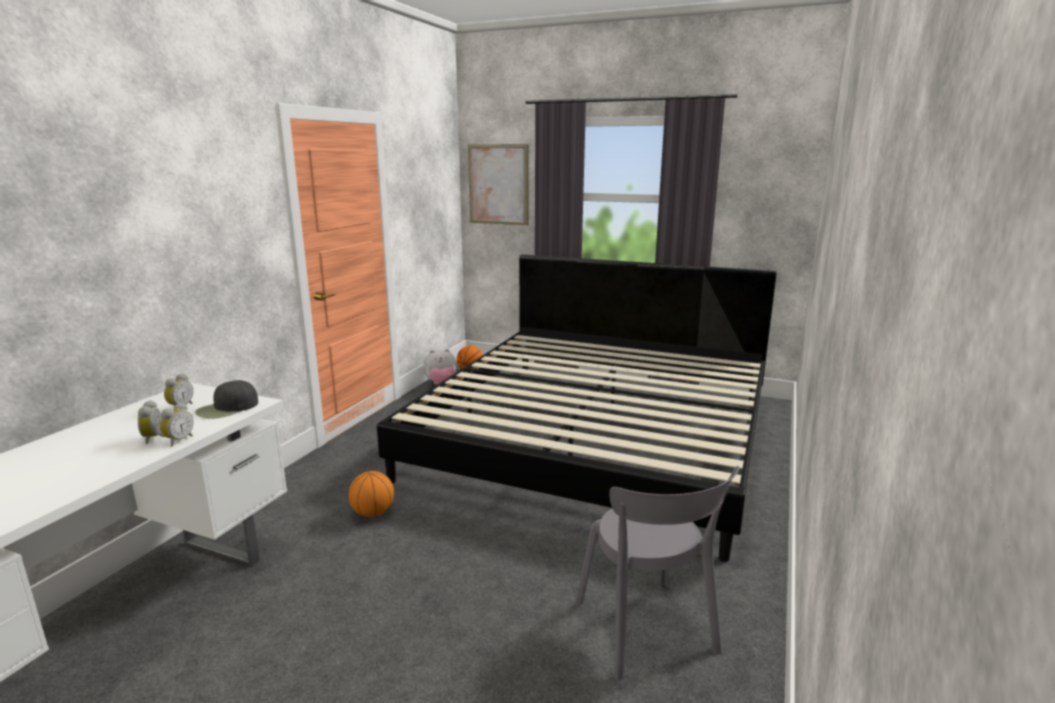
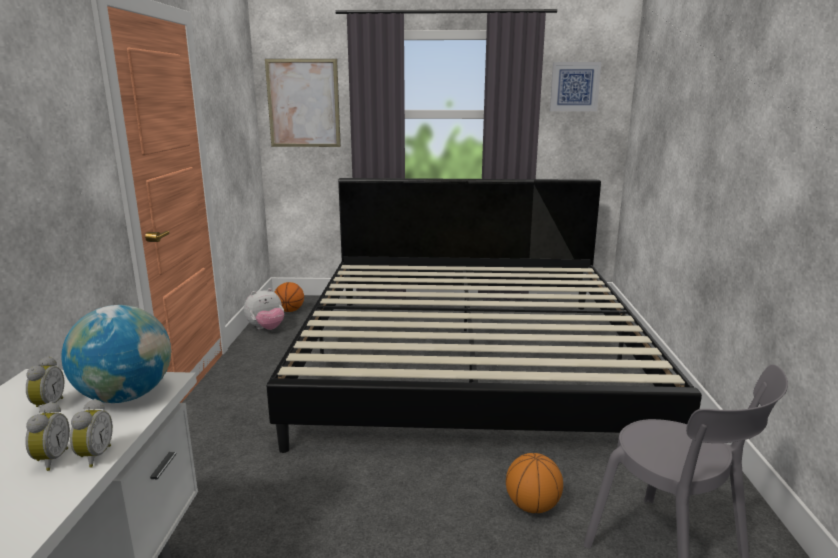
camera: 20 degrees left, 0 degrees up
alarm clock [138,400,165,444] -> alarm clock turned 150 degrees counterclockwise [25,402,70,471]
black cap [195,380,258,419] -> globe [61,305,171,403]
basketball [348,471,394,517] -> basketball moved to [506,453,563,513]
none -> picture [550,62,601,111]

